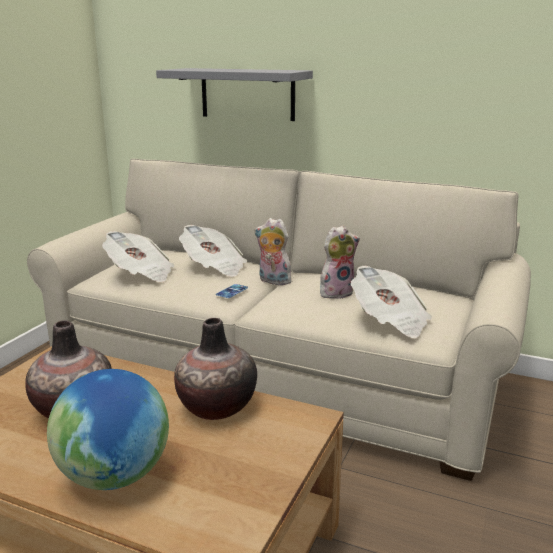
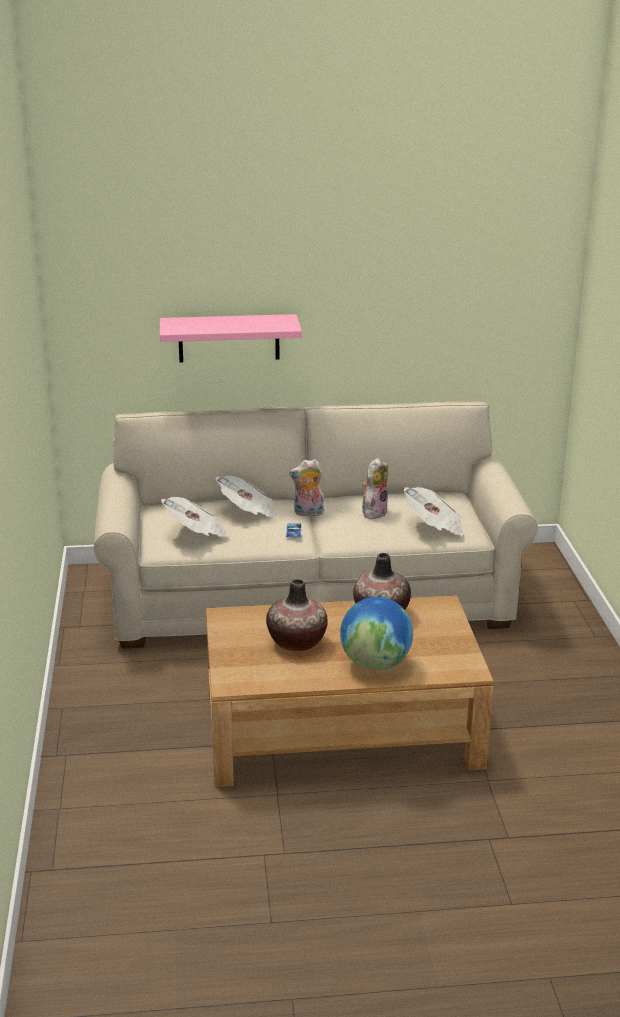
camera: 30 degrees left, 5 degrees up
grey shelf [156,68,313,121] -> pink shelf [160,314,302,363]

